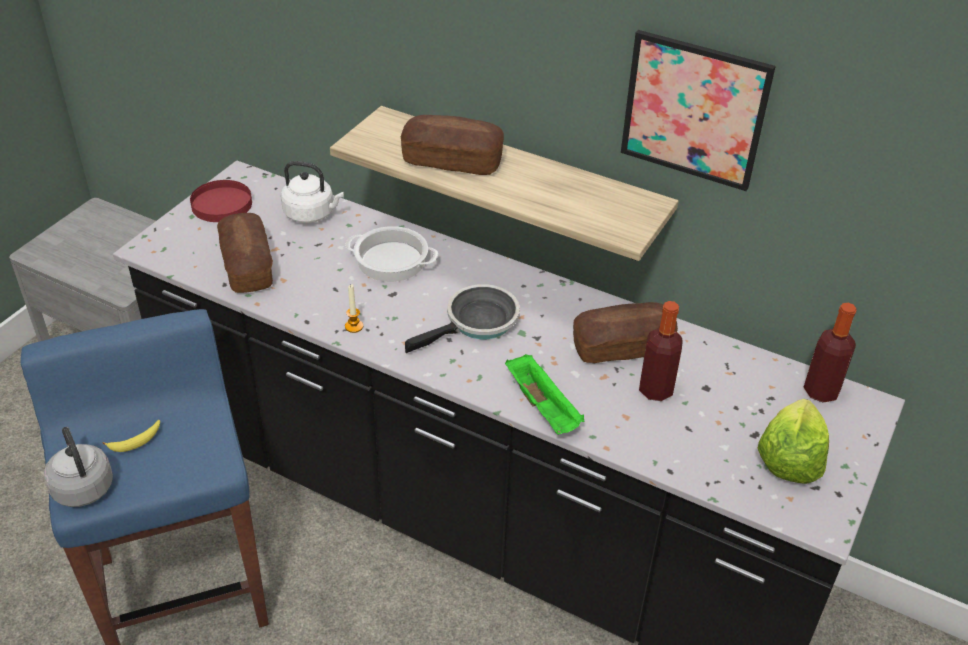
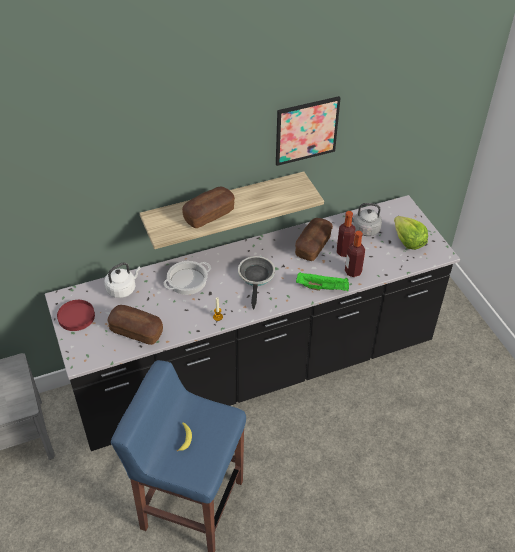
camera: 50 degrees left, 5 degrees up
grey kettle [44,427,113,507] -> grey kettle moved to [352,203,382,236]
bottle [804,303,857,403] -> bottle moved to [345,231,365,277]

